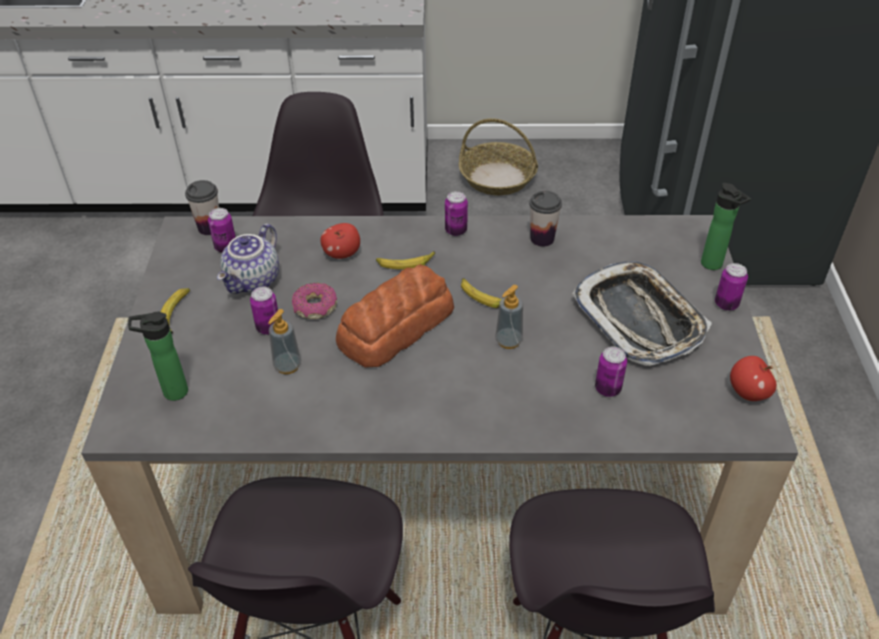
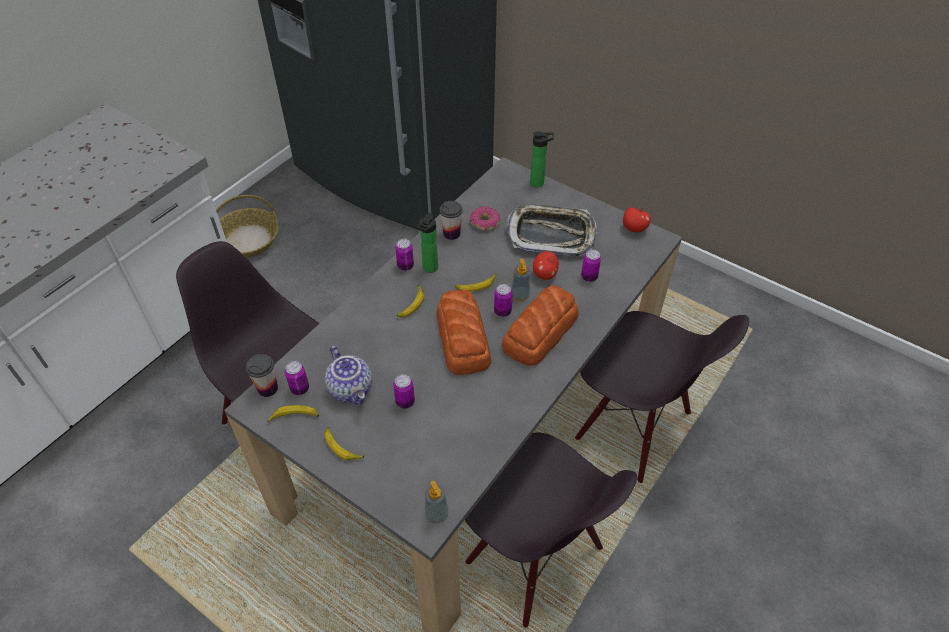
camera: 55 degrees left, 5 degrees up
bottle [128,312,188,401] -> bottle moved to [417,213,438,273]
soap dispenser [268,309,301,374] -> soap dispenser moved to [425,481,448,523]
donut [292,283,337,319] -> donut moved to [470,206,500,230]
apple [320,223,360,259] -> apple moved to [533,251,559,280]
can [715,263,748,311] -> can moved to [494,284,513,317]
none -> banana [267,405,319,423]
none -> bread [502,285,579,366]

